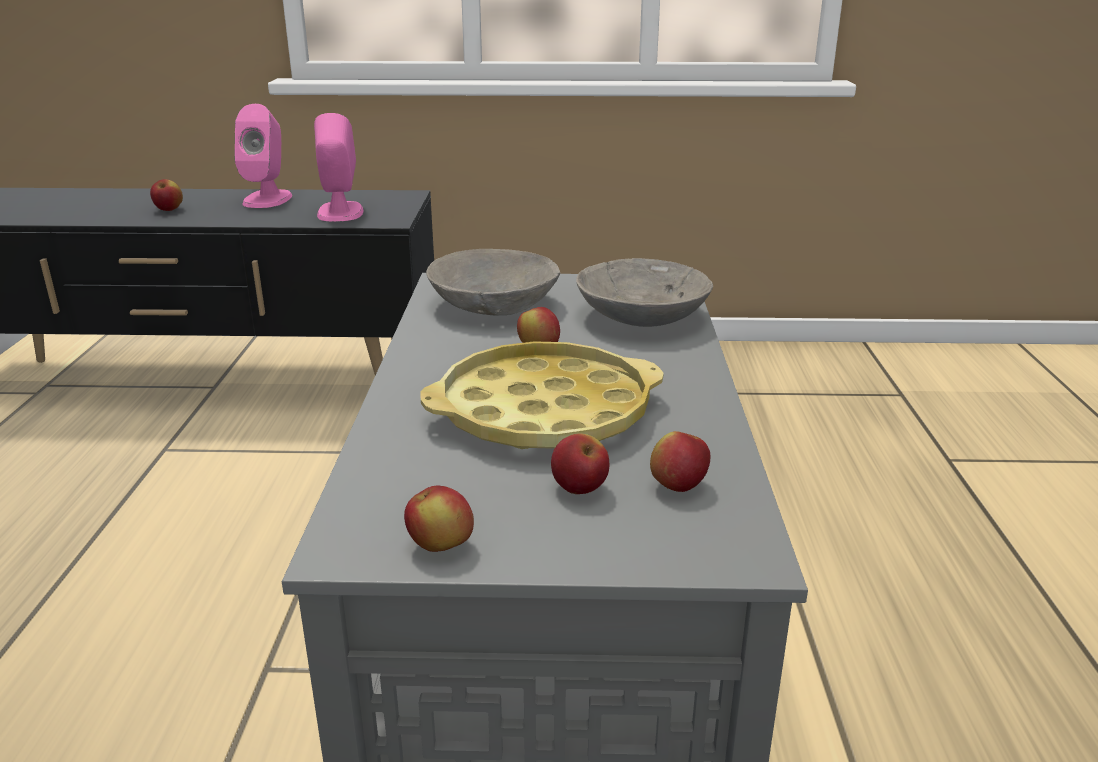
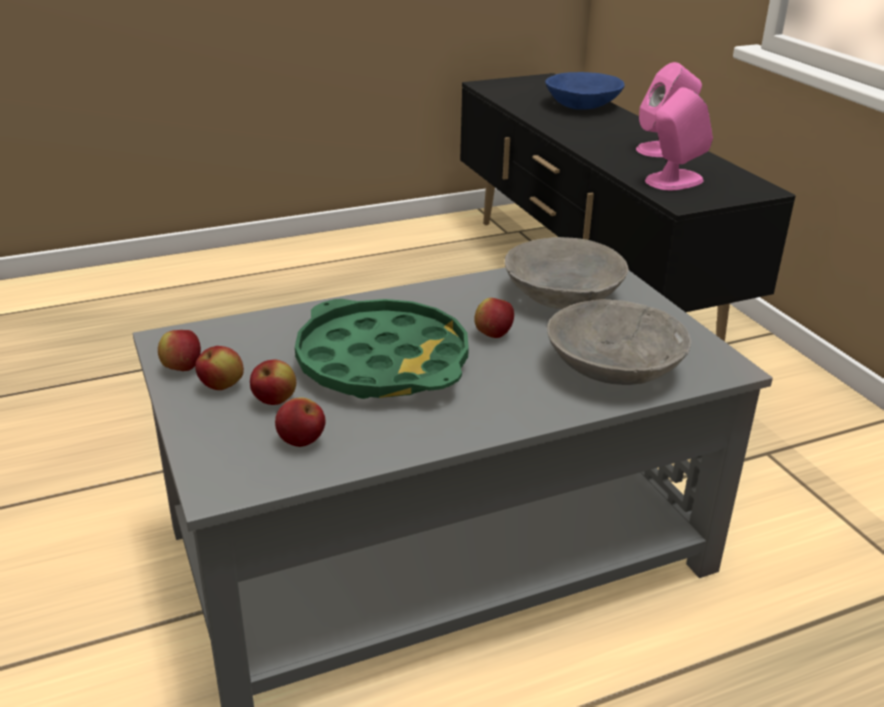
camera: 65 degrees right, 5 degrees up
apple [150,179,183,211] -> apple moved to [195,346,244,390]
yellow tray [420,341,664,449] -> green tray [295,299,469,399]
none -> blue bowl [545,72,625,110]

